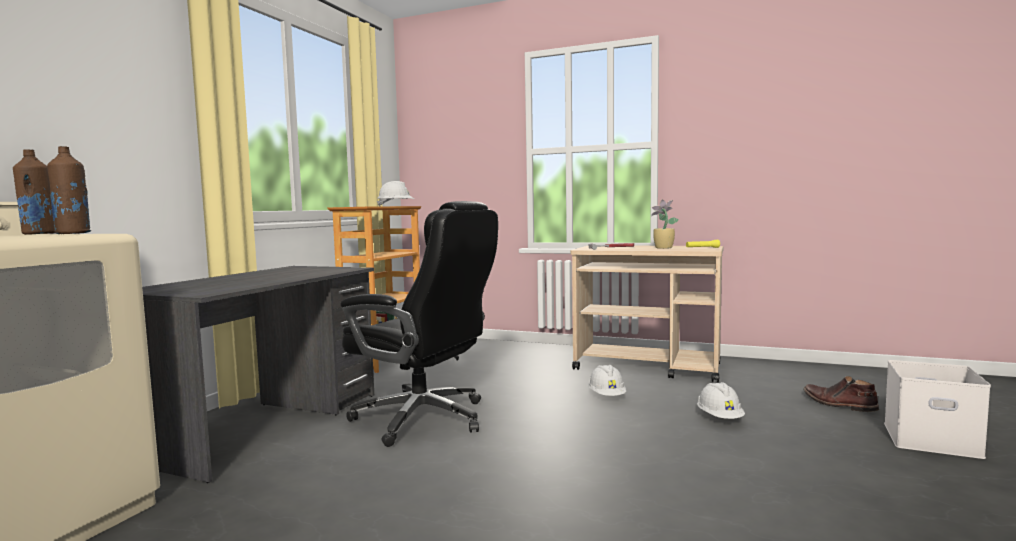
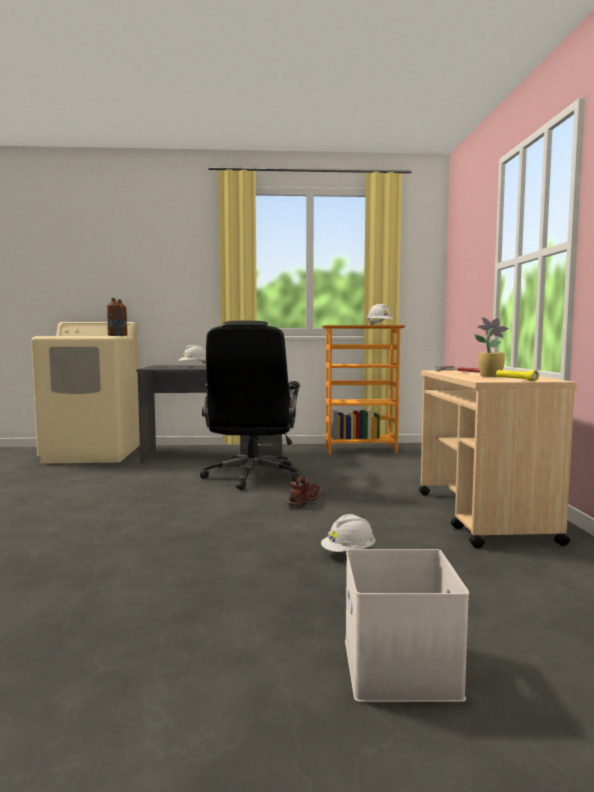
camera: 65 degrees right, 0 degrees up
white hard hat [588,365,626,396] -> white hard hat moved to [179,345,206,364]
brown boot [803,376,879,412] -> brown boot moved to [287,477,321,508]

